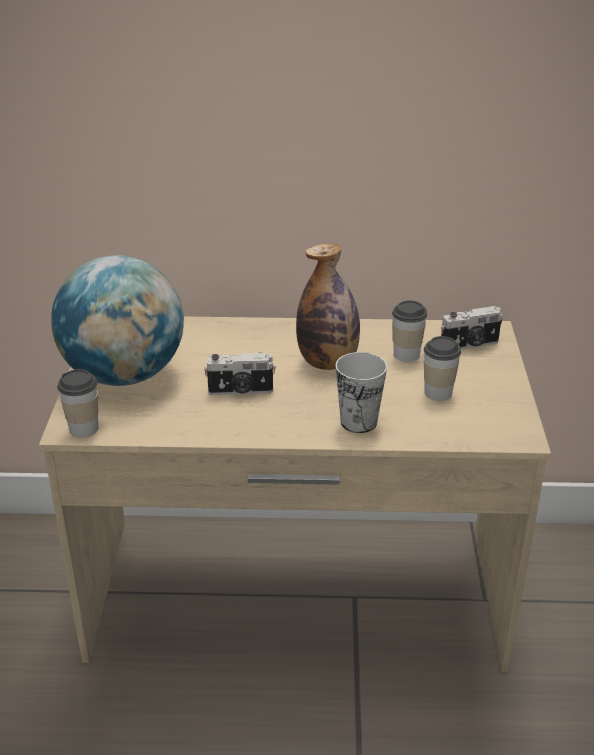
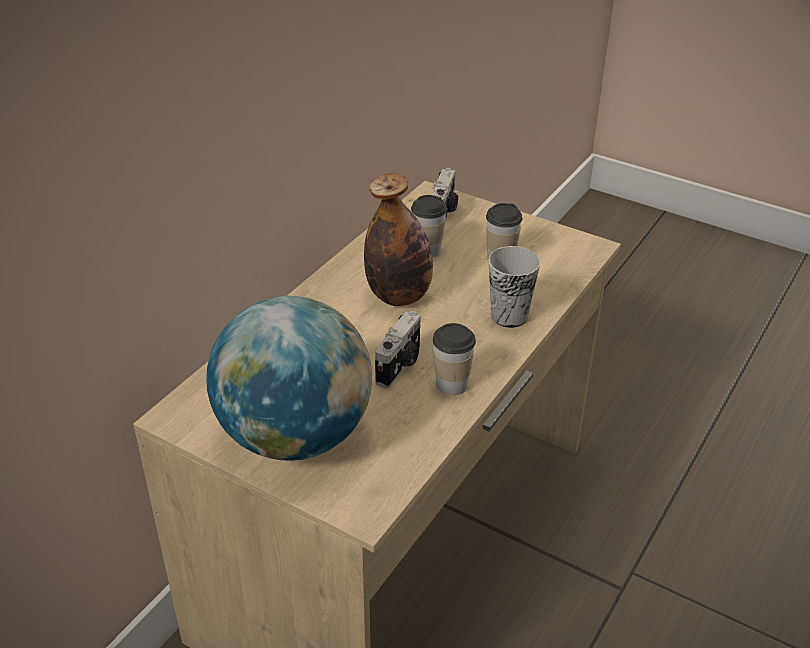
camera: 60 degrees left, 5 degrees up
cup [57,369,98,438] -> cup moved to [433,323,476,395]

